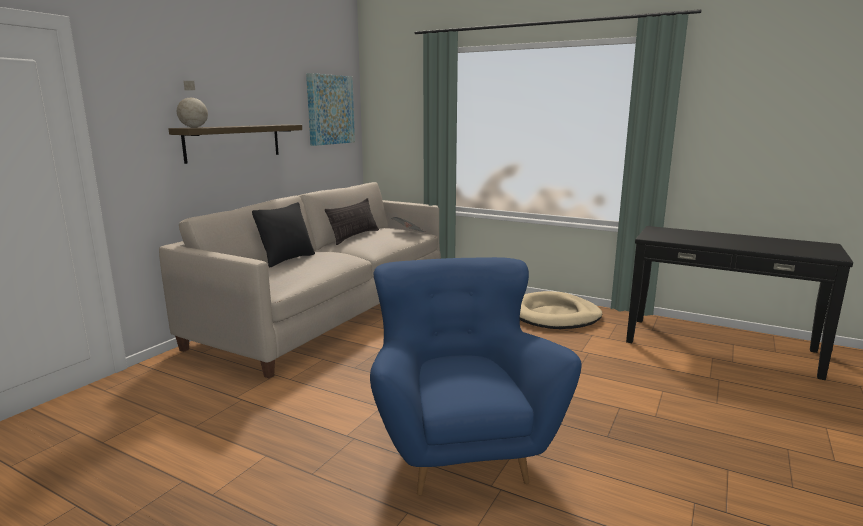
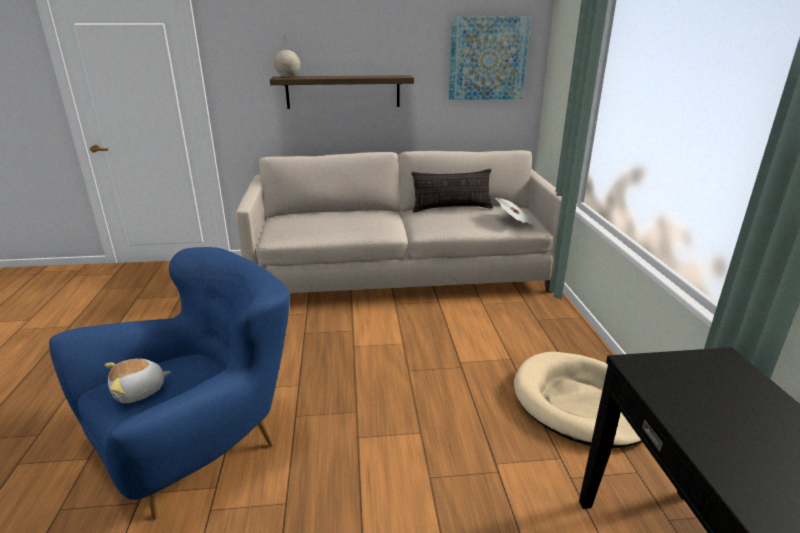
camera: 55 degrees right, 10 degrees up
black pillow [252,202,315,268] -> none
none -> plush toy [105,359,171,403]

